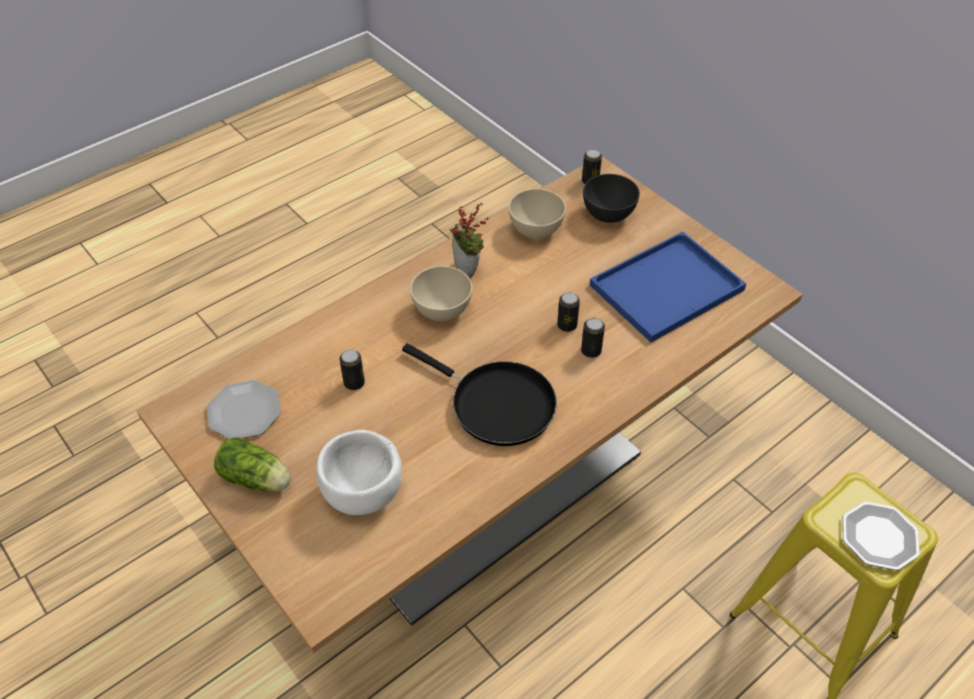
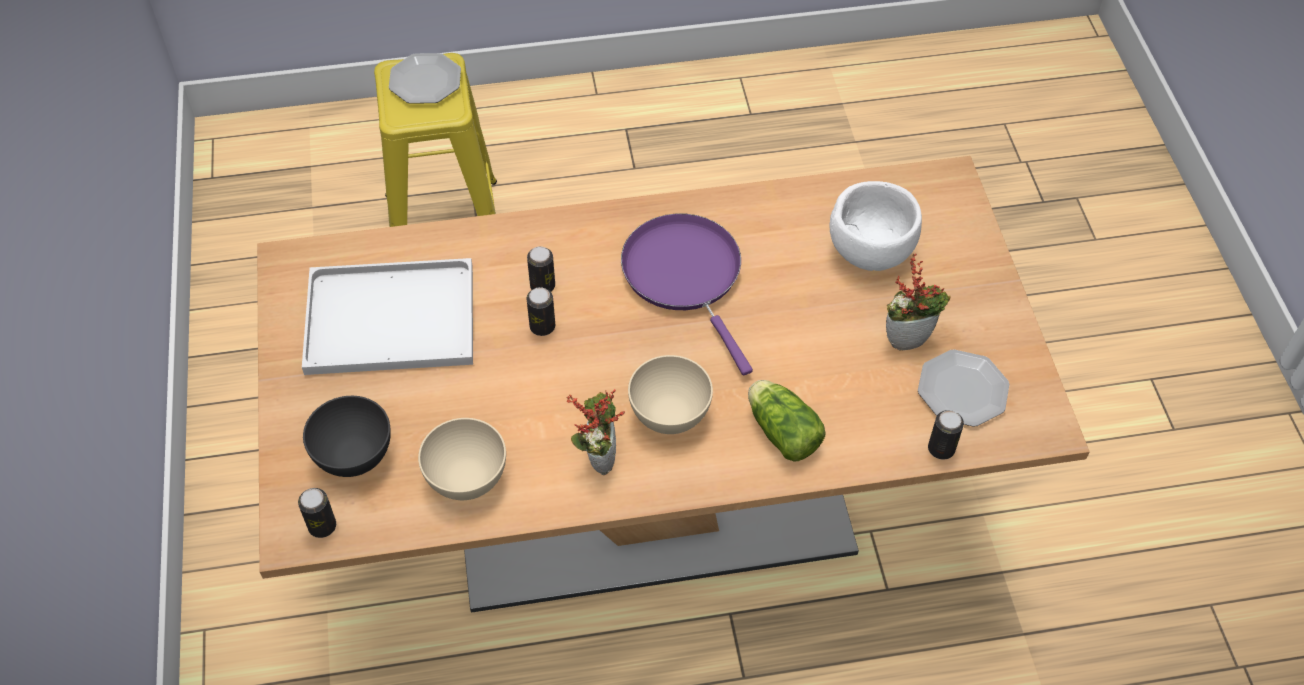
camera: 150 degrees left, 5 degrees up
lettuce [214,437,291,491] -> lettuce moved to [748,380,826,462]
can [339,350,365,390] -> can moved to [928,410,964,460]
black frying pan [402,344,557,446] -> purple frying pan [621,214,753,375]
blue tray [590,231,746,342] -> white tray [302,258,473,375]
none -> potted plant [886,253,951,351]

